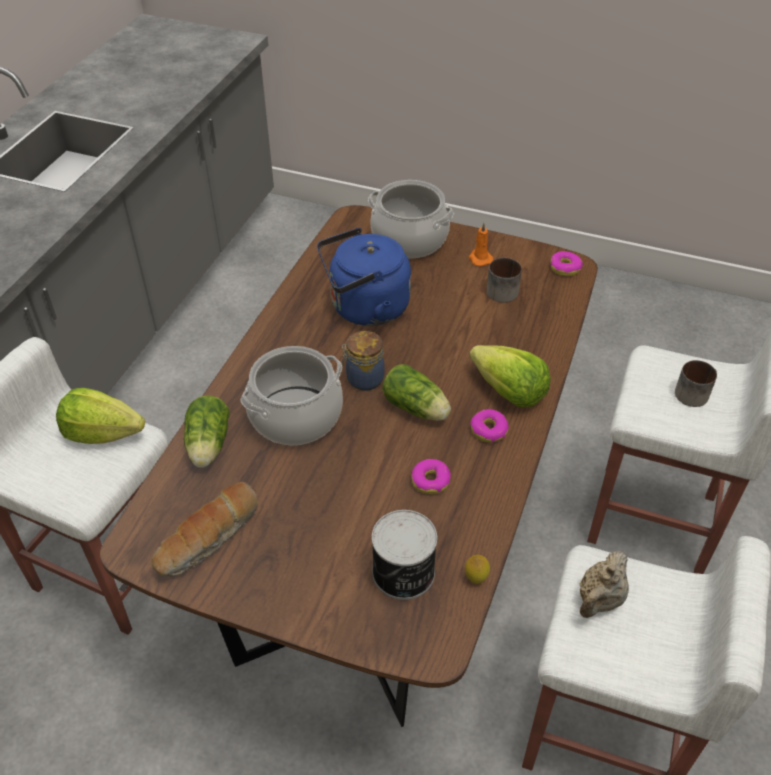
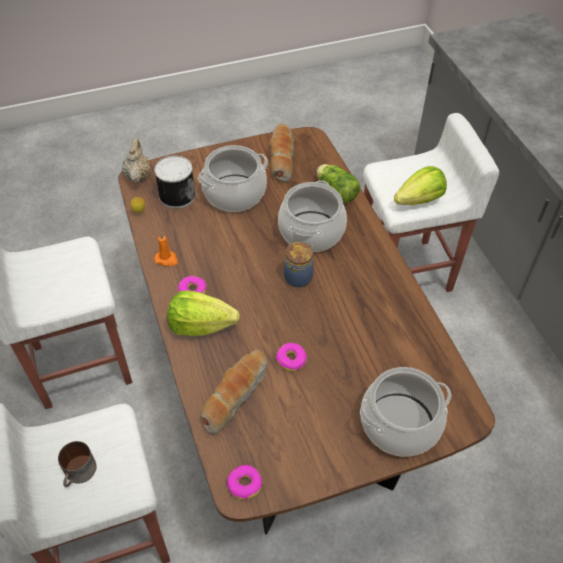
camera: 140 degrees right, 5 degrees up
blue kettle [317,228,411,326] -> none
lettuce [382,364,451,421] -> none
donut [412,459,451,494] -> donut moved to [276,343,307,372]
orange candle [469,223,493,266] -> orange candle moved to [155,233,178,266]
mug [487,258,522,303] -> none
beige teapot [580,551,629,618] -> beige teapot moved to [122,138,150,183]
none -> cooking pot [198,145,268,212]
none -> bread [200,350,268,435]

